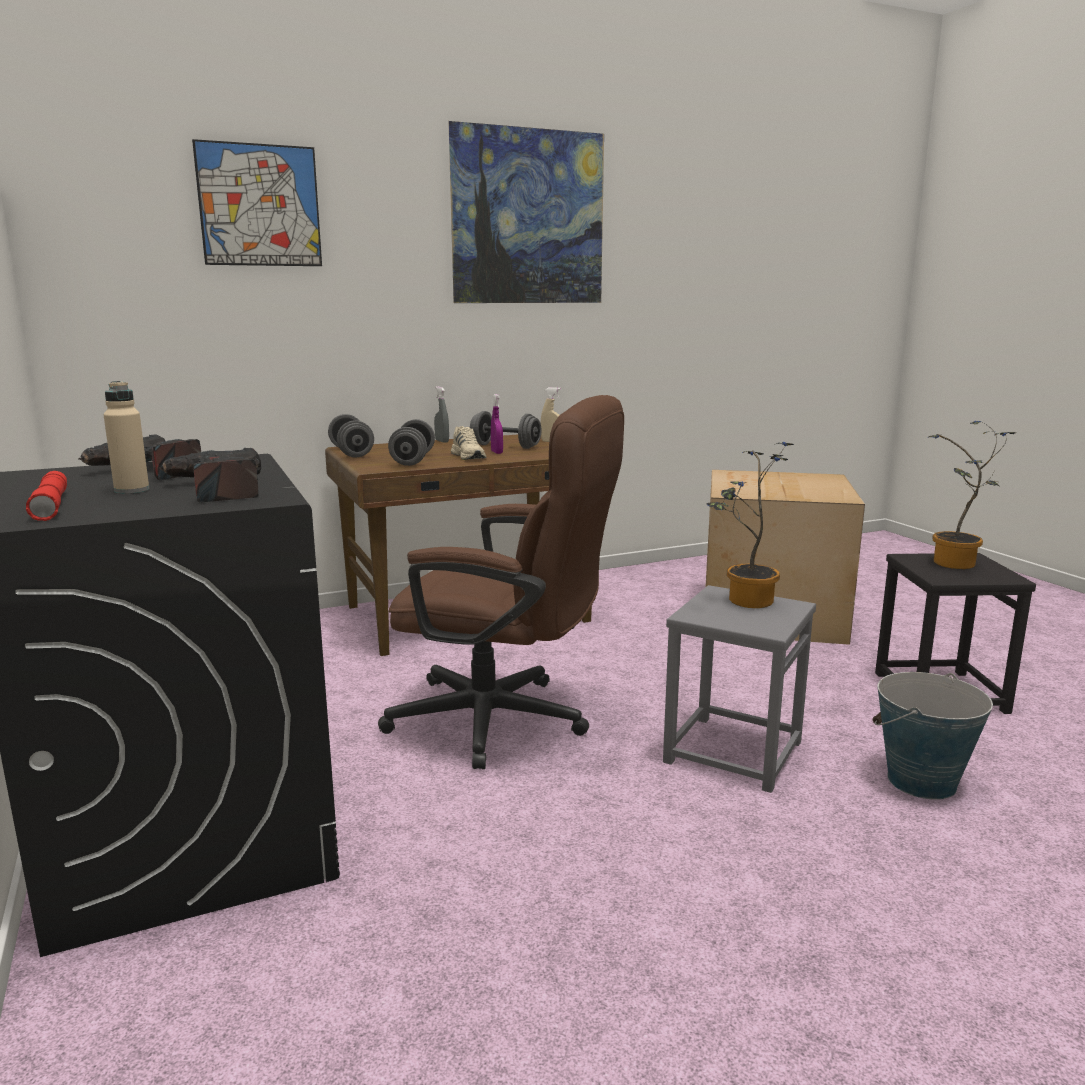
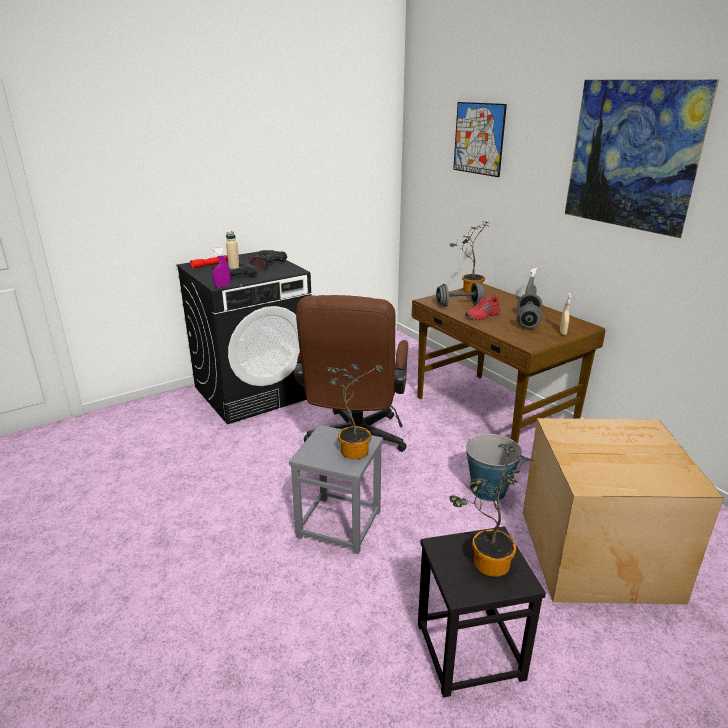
camera: 80 degrees right, 10 degrees up
grey dumbbell [328,414,374,457] -> potted plant [449,221,489,292]
beige shoe [451,426,486,460] -> red shoe [465,296,500,320]
purple spray bottle [491,394,503,454] -> purple spray bottle moved to [212,247,231,287]
bucket [873,672,993,800] -> bucket moved to [466,434,522,502]

